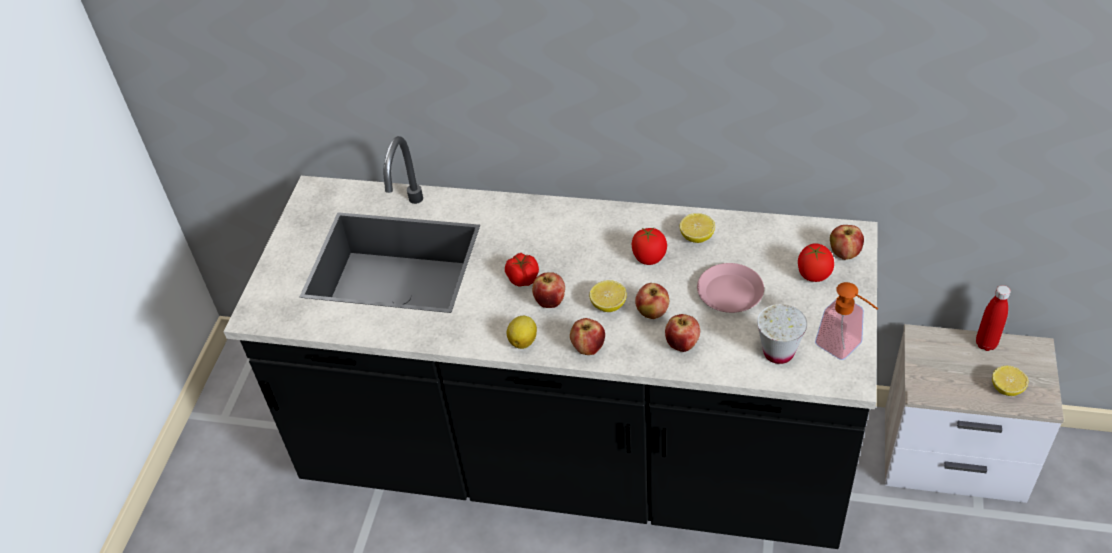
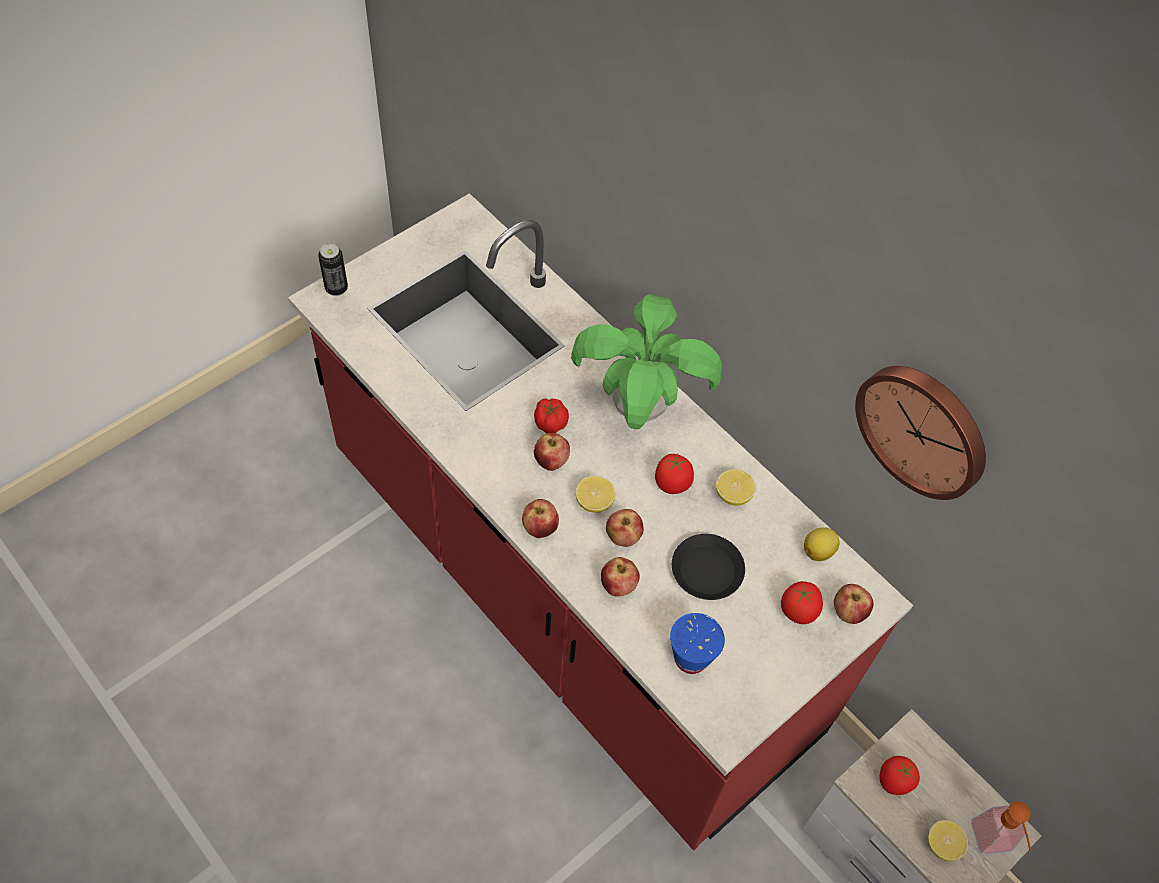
camera: 30 degrees right, 10 degrees up
black counter [224,136,878,549] -> red counter [288,193,913,850]
lemon [507,316,537,349] -> lemon moved to [804,527,840,561]
pink plate [697,263,764,313] -> black plate [672,534,745,600]
white cup [757,304,807,364] -> blue cup [670,613,725,674]
soap dispenser [815,282,878,360] -> soap dispenser moved to [971,801,1031,854]
red bottle [976,285,1011,351] -> none
none -> can [318,243,348,296]
none -> potted plant [571,294,722,429]
none -> wall clock [855,366,986,500]
none -> tomato [880,756,920,795]

